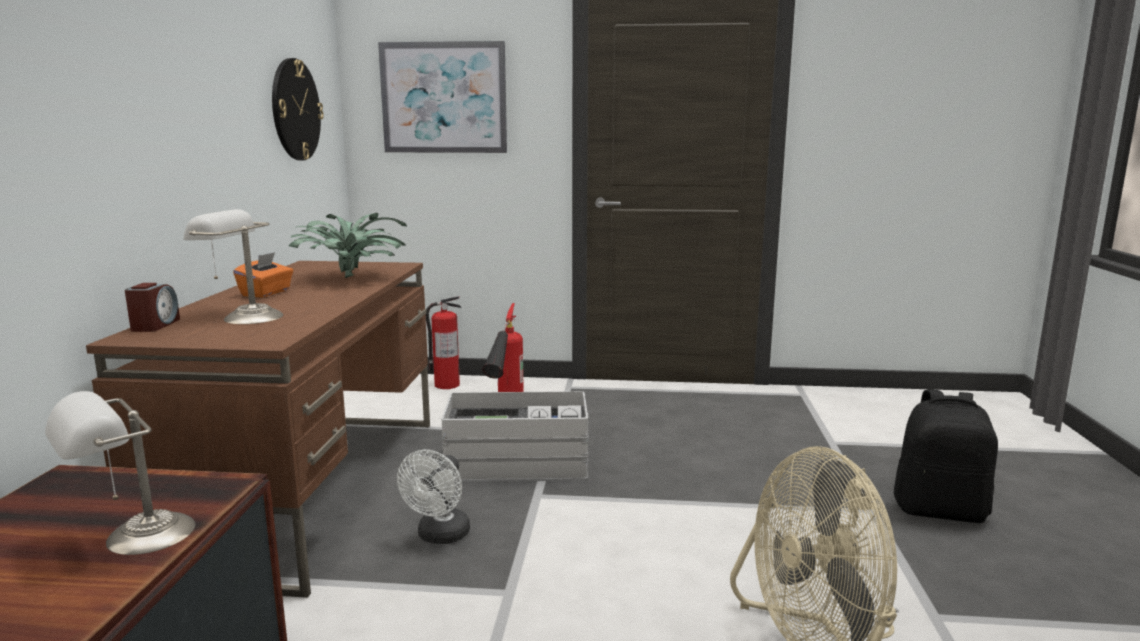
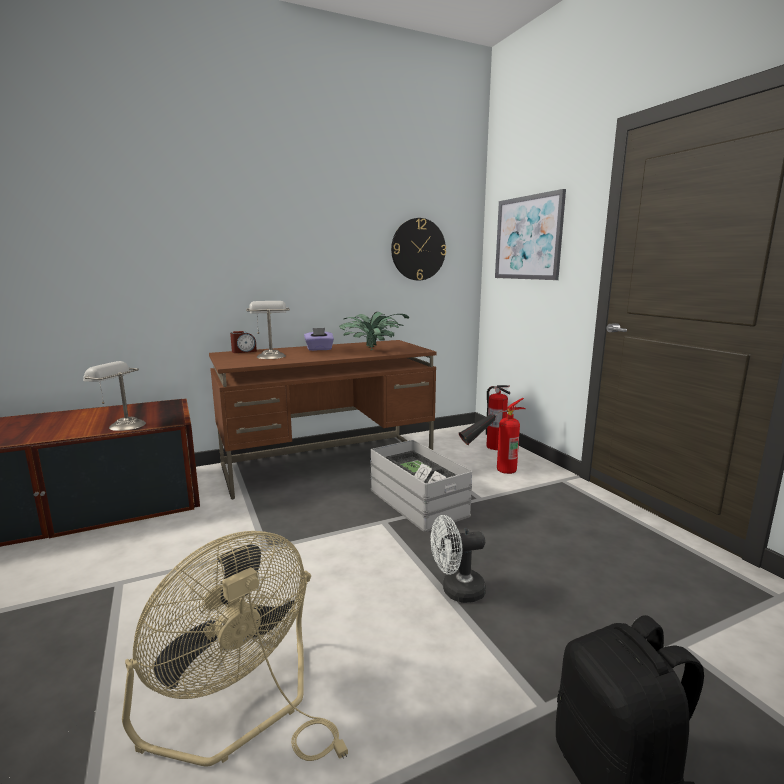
camera: 60 degrees right, 0 degrees up
orange tissue box [233,252,293,297] -> purple tissue box [304,328,334,351]
white fan [397,450,470,544] -> white fan moved to [430,515,486,603]

